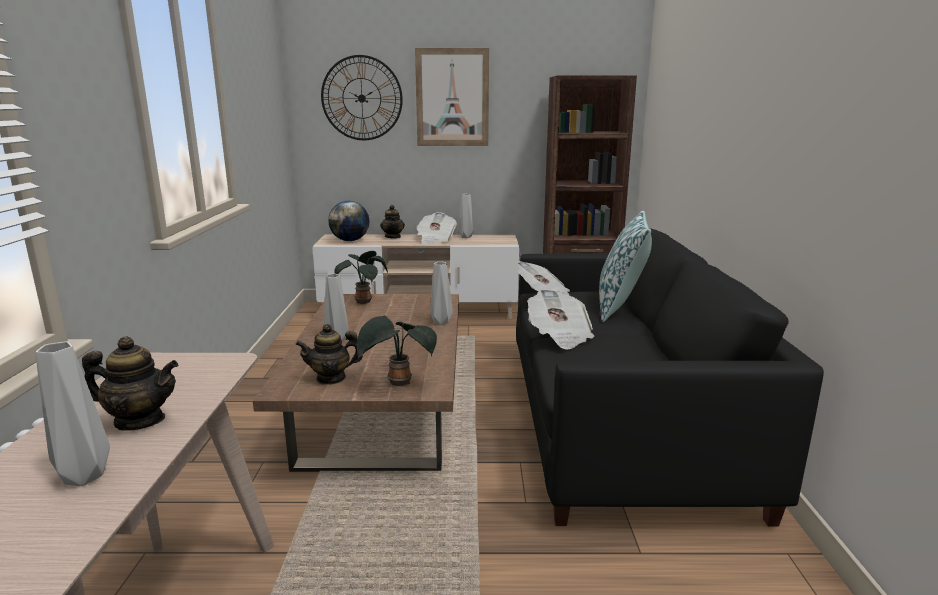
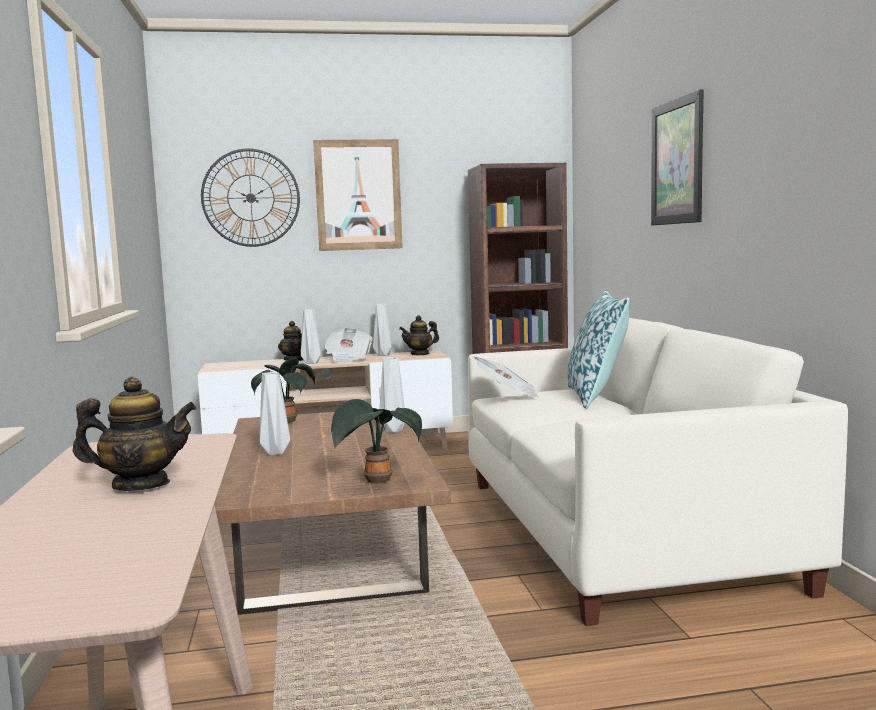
camera: 10 degrees left, 10 degrees down
grey vase [36,341,110,486] -> grey vase moved to [301,309,321,364]
teapot [296,324,363,385] -> teapot moved to [399,315,439,355]
globe [328,201,369,241] -> none
black sofa [516,228,824,526] -> white sofa [468,318,848,626]
newspaper [527,289,594,350] -> none
none -> picture [651,89,703,225]

